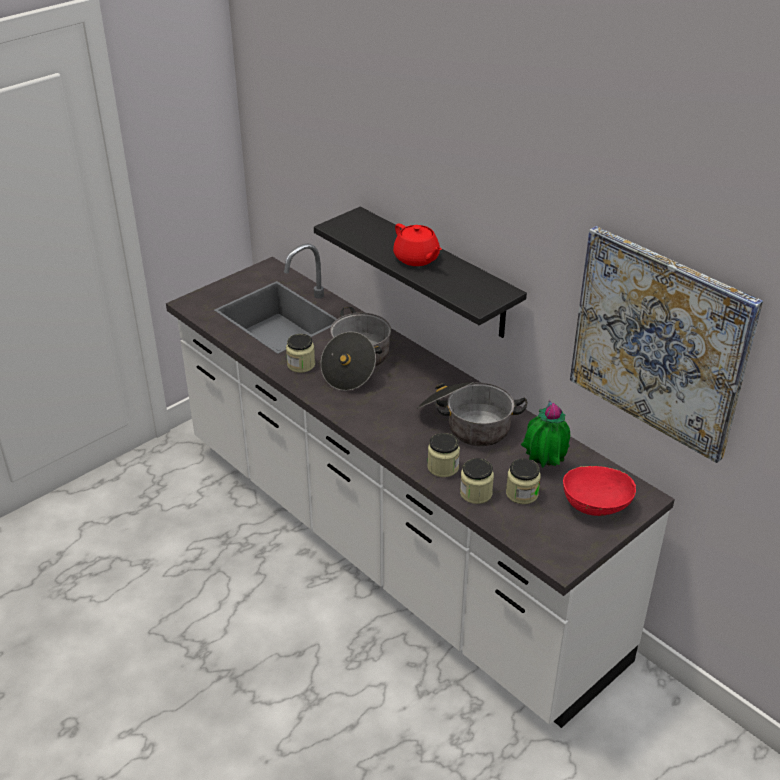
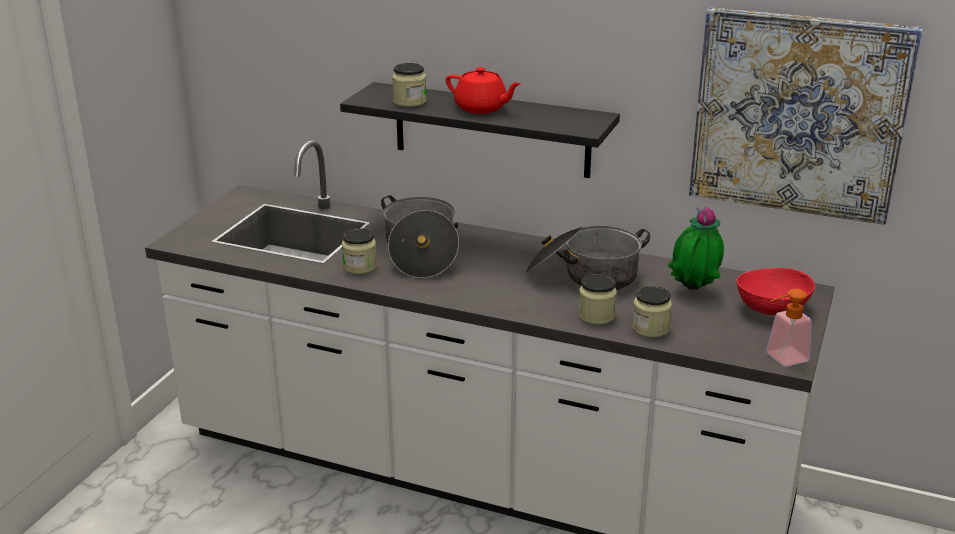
camera: 25 degrees left, 10 degrees down
jar [506,458,541,504] -> jar moved to [392,63,426,107]
none -> soap dispenser [766,289,812,367]

